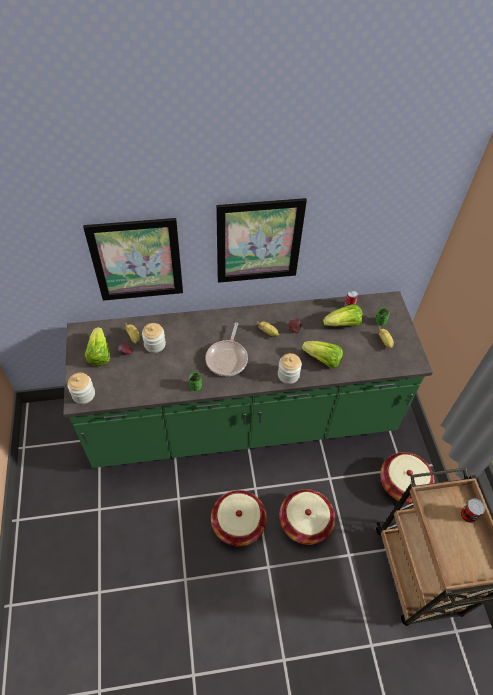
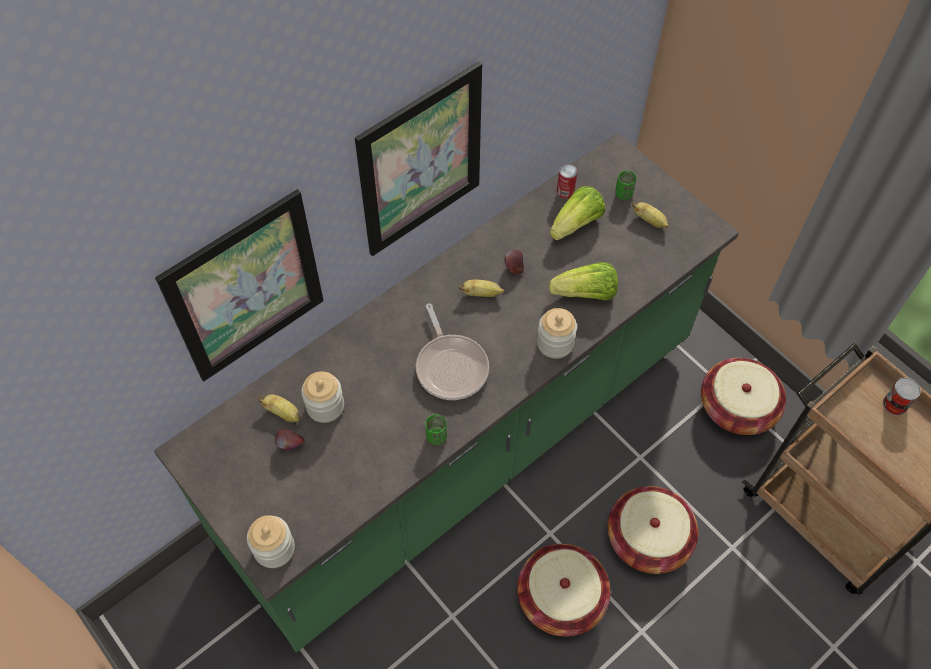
camera: 30 degrees left, 5 degrees up
lettuce [85,327,110,366] -> none

